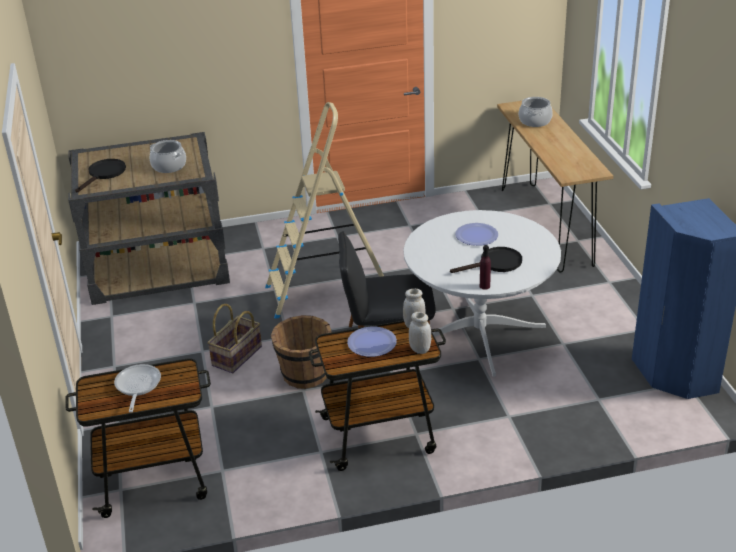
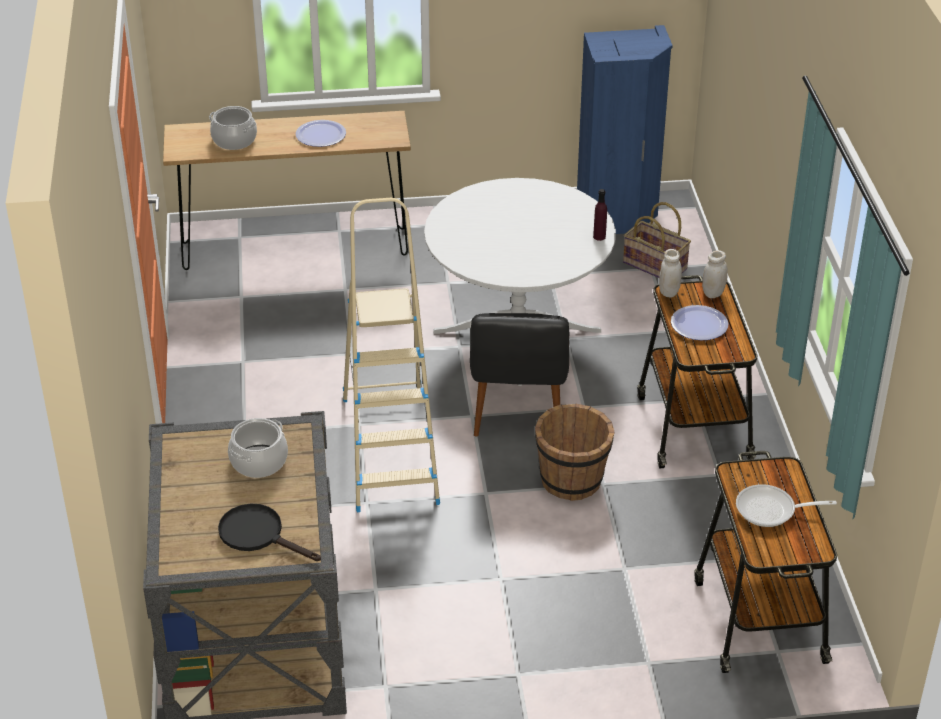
camera: 85 degrees left, 5 degrees up
basket [207,304,262,373] -> basket moved to [623,202,691,278]
black frying pan [450,247,522,273] -> none
plate [455,223,498,246] -> plate moved to [296,120,346,147]

